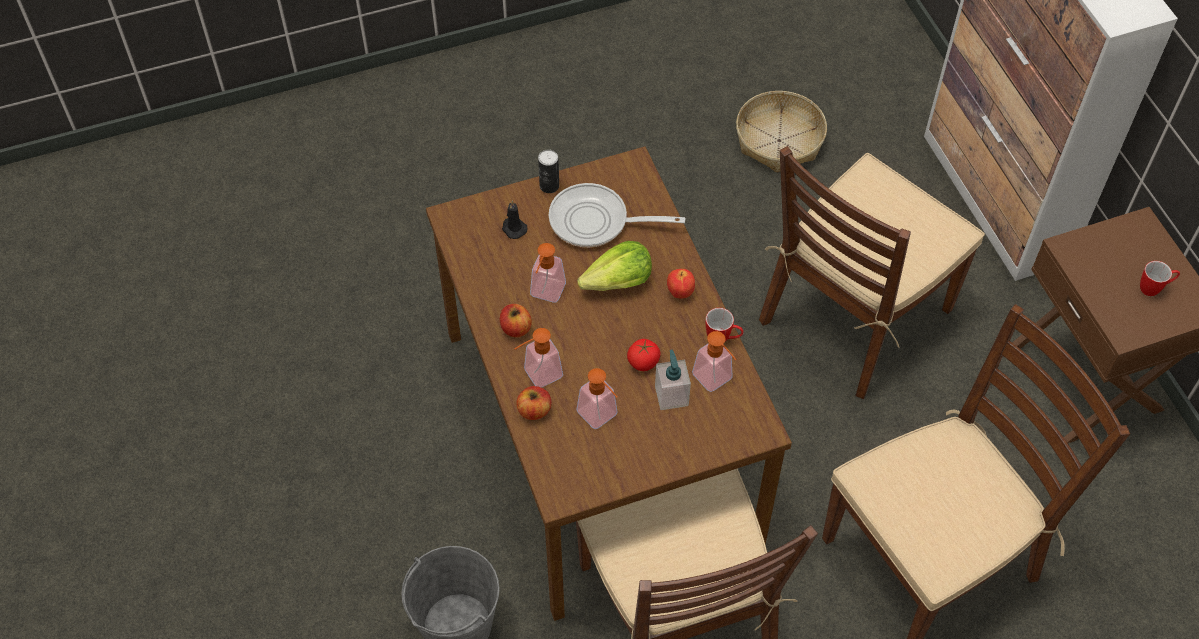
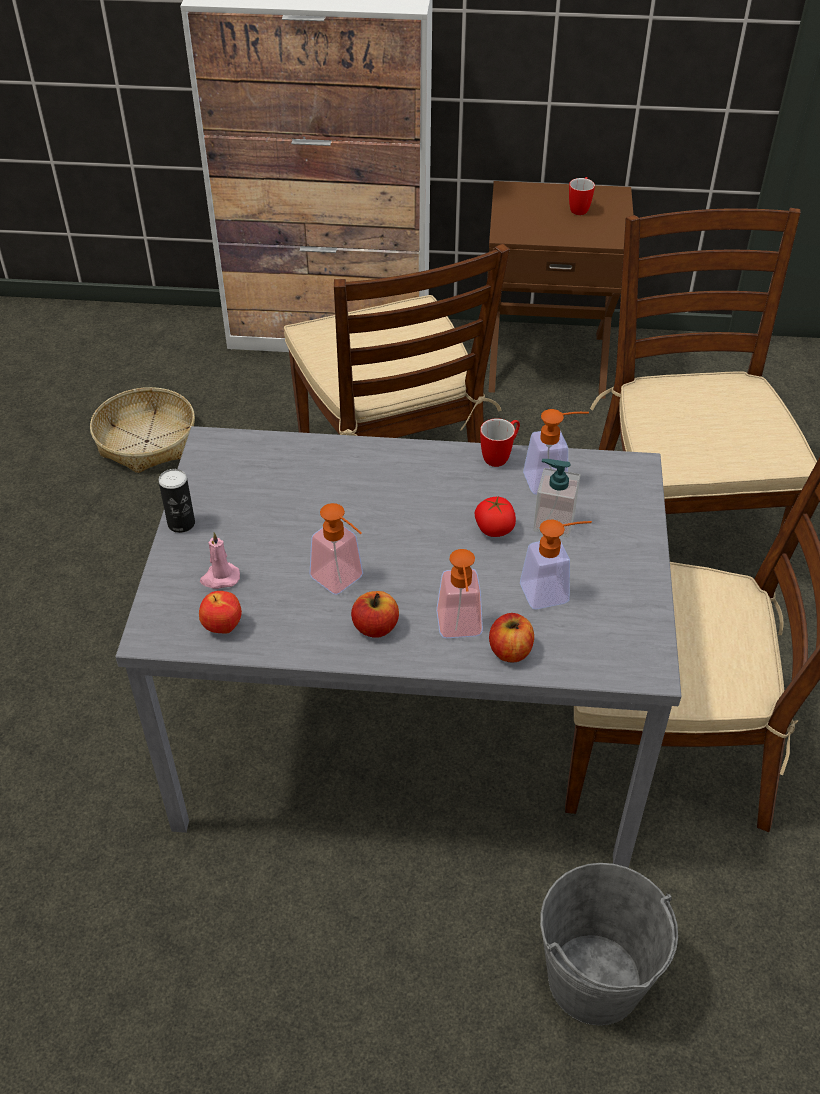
camera: 65 degrees left, 10 degrees down
brown dining table [426,146,792,621] -> grey dining table [115,426,681,868]
black candle [502,201,527,239] -> pink candle [200,532,240,589]
frying pan [549,183,685,247] -> none
lettuce [577,241,652,291] -> none
apple [667,269,695,299] -> apple moved to [199,591,242,633]

